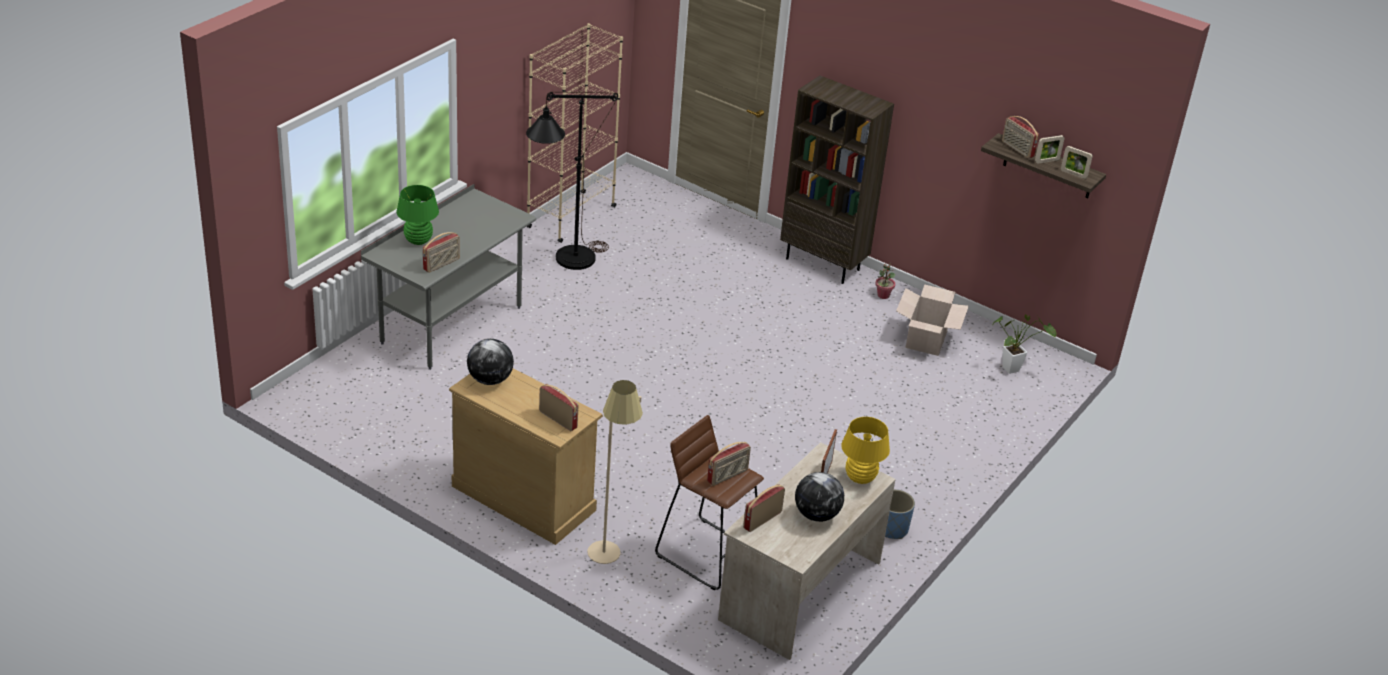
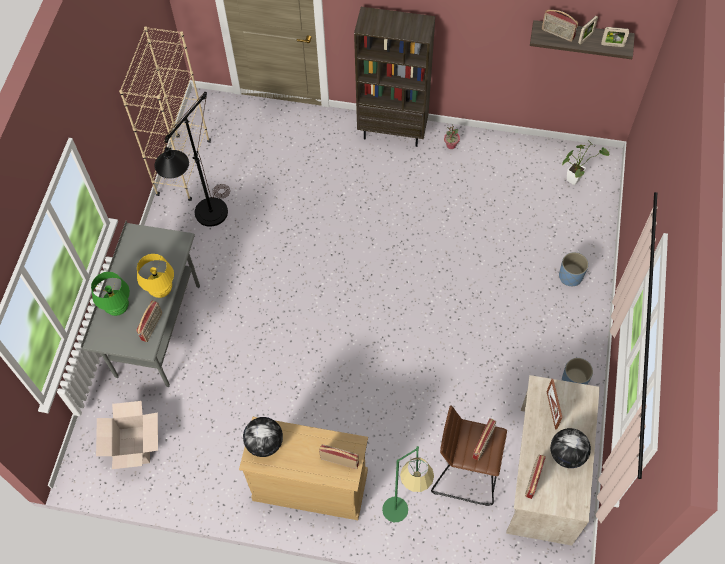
camera: 20 degrees left, 25 degrees up
beige floor lamp [587,380,643,564] -> green floor lamp [382,446,434,522]
yellow table lamp [841,417,890,484] -> yellow table lamp moved to [137,254,174,298]
cardboard box [896,284,969,356] -> cardboard box moved to [96,401,158,469]
none -> blue planter [559,252,589,286]

